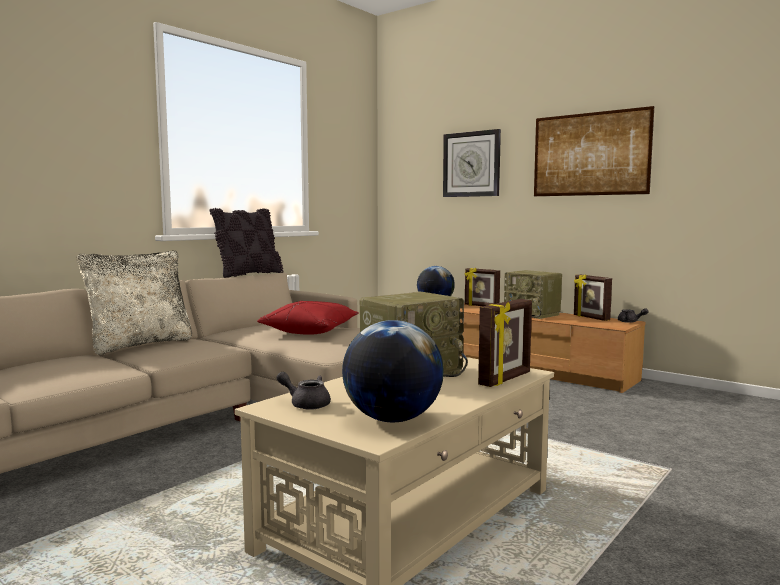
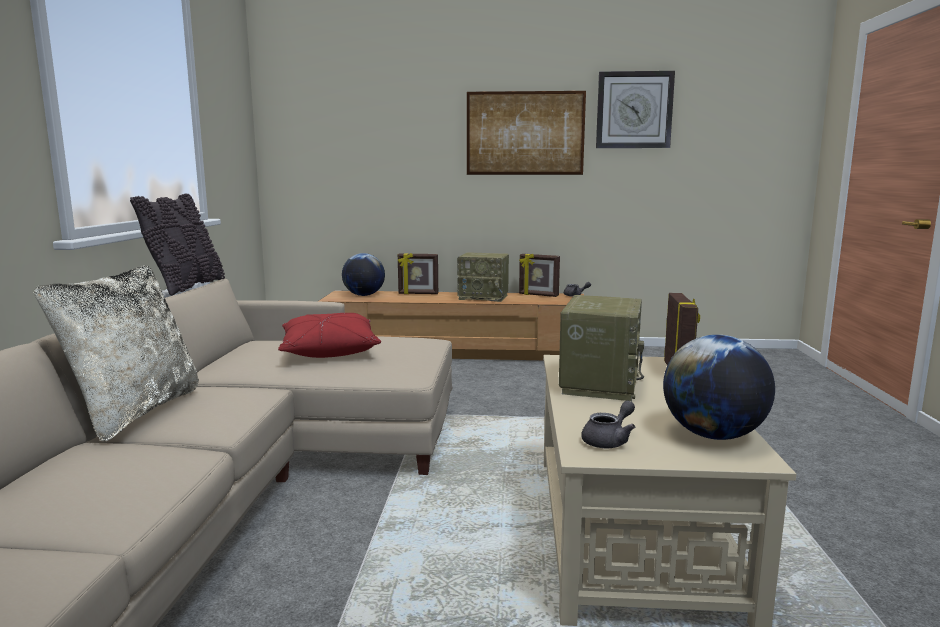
camera: 35 degrees left, 5 degrees up
grey teapot [276,372,331,410] -> grey teapot turned 150 degrees clockwise [582,401,635,448]
wall clock [443,129,501,197] -> wall clock moved to [596,71,675,148]

